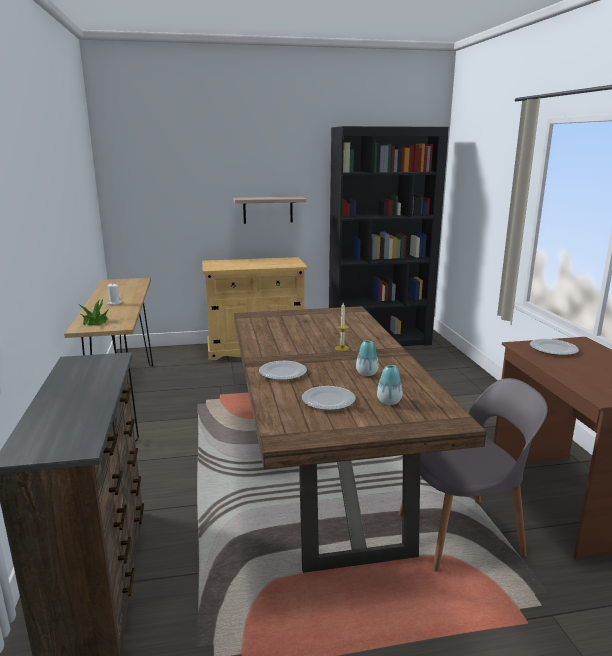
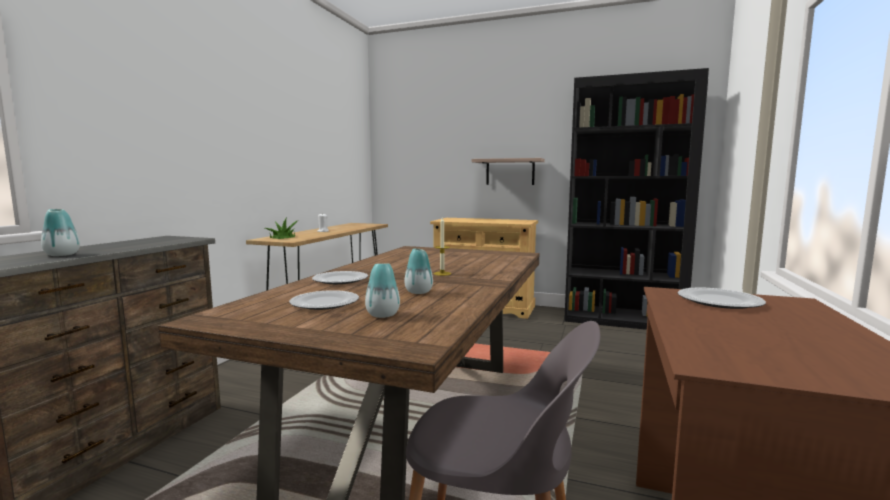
camera: 30 degrees right, 10 degrees down
none -> vase [41,209,80,256]

